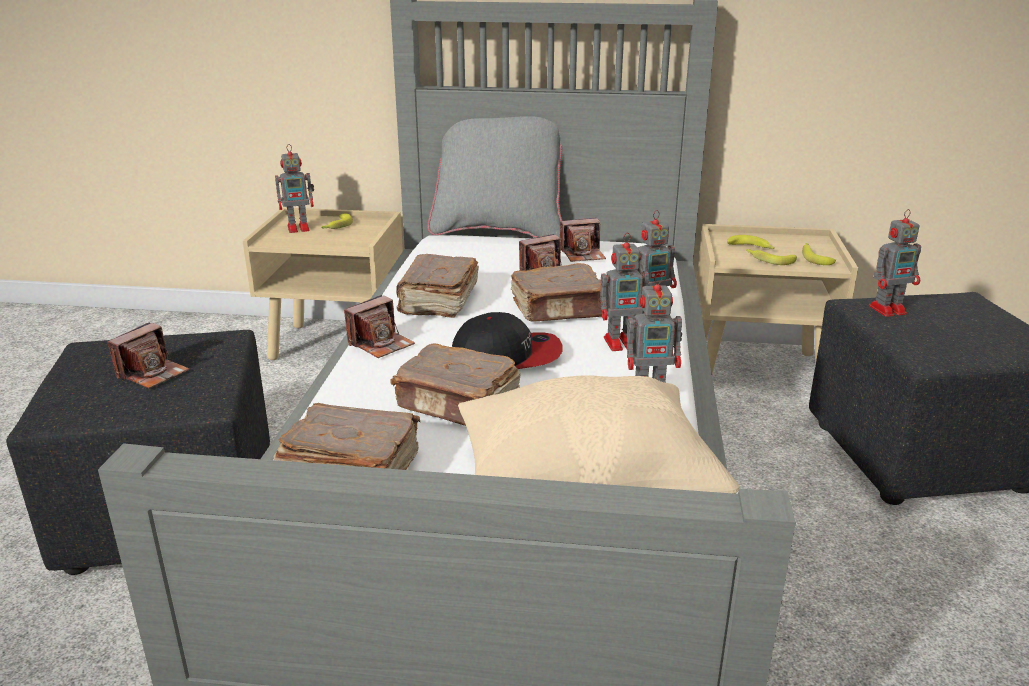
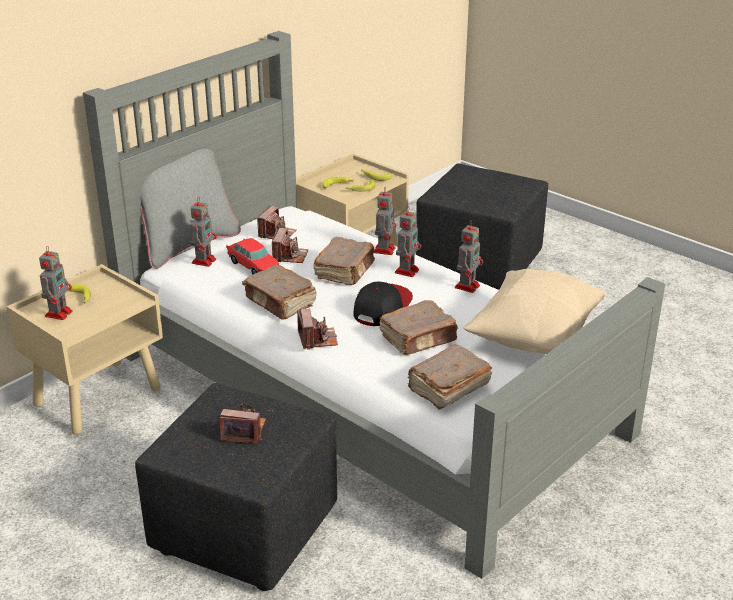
camera: 55 degrees left, 5 degrees up
camera [107,322,189,389] -> camera turned 60 degrees counterclockwise [220,404,266,443]
toy robot [869,209,921,317] -> toy robot moved to [190,198,217,267]
none -> toy car [226,238,279,275]

